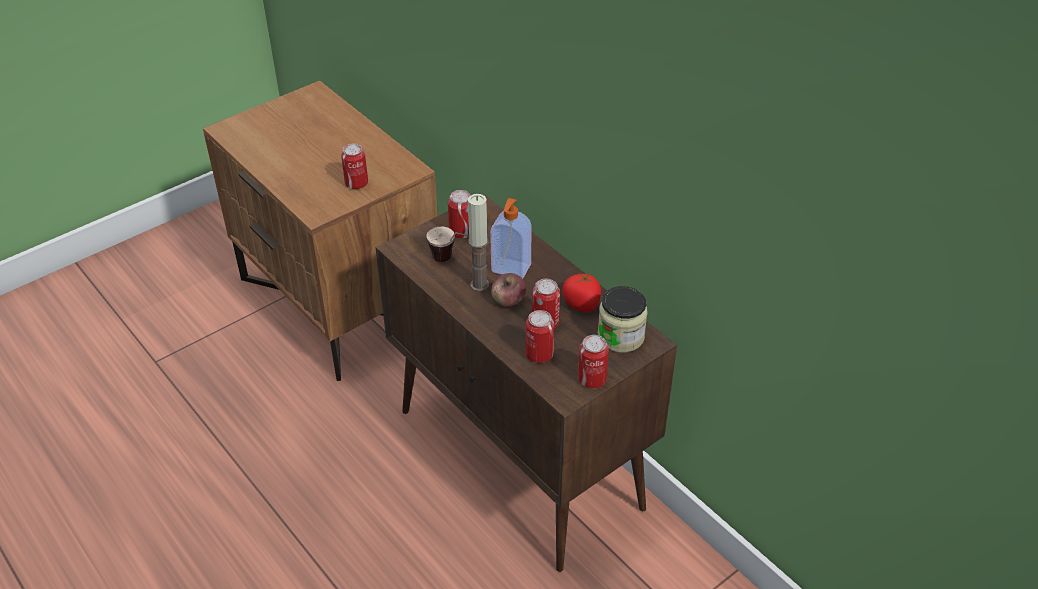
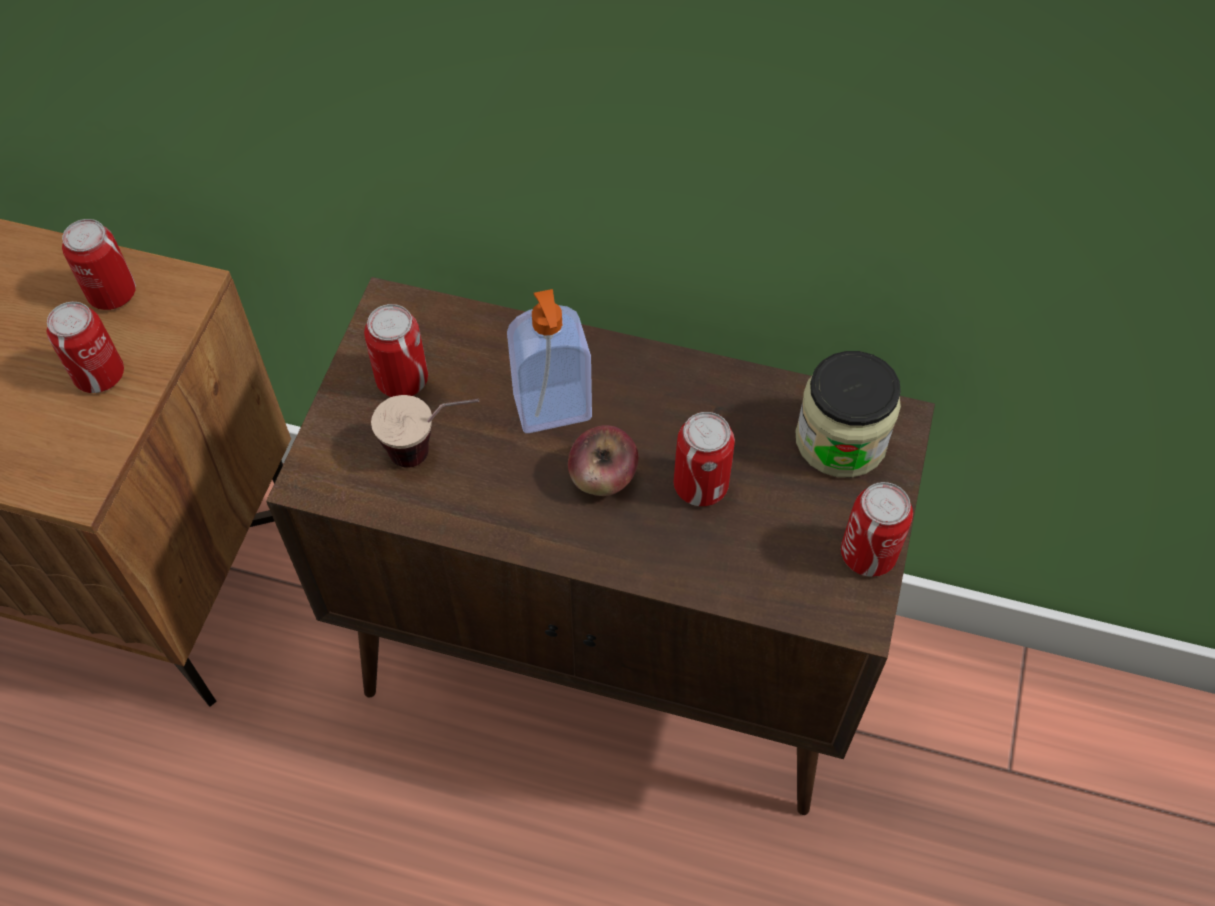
camera: 35 degrees left, 15 degrees up
candle [468,194,489,292] -> none
can [525,310,554,363] -> can moved to [62,219,136,310]
tomato [562,272,601,312] -> none

